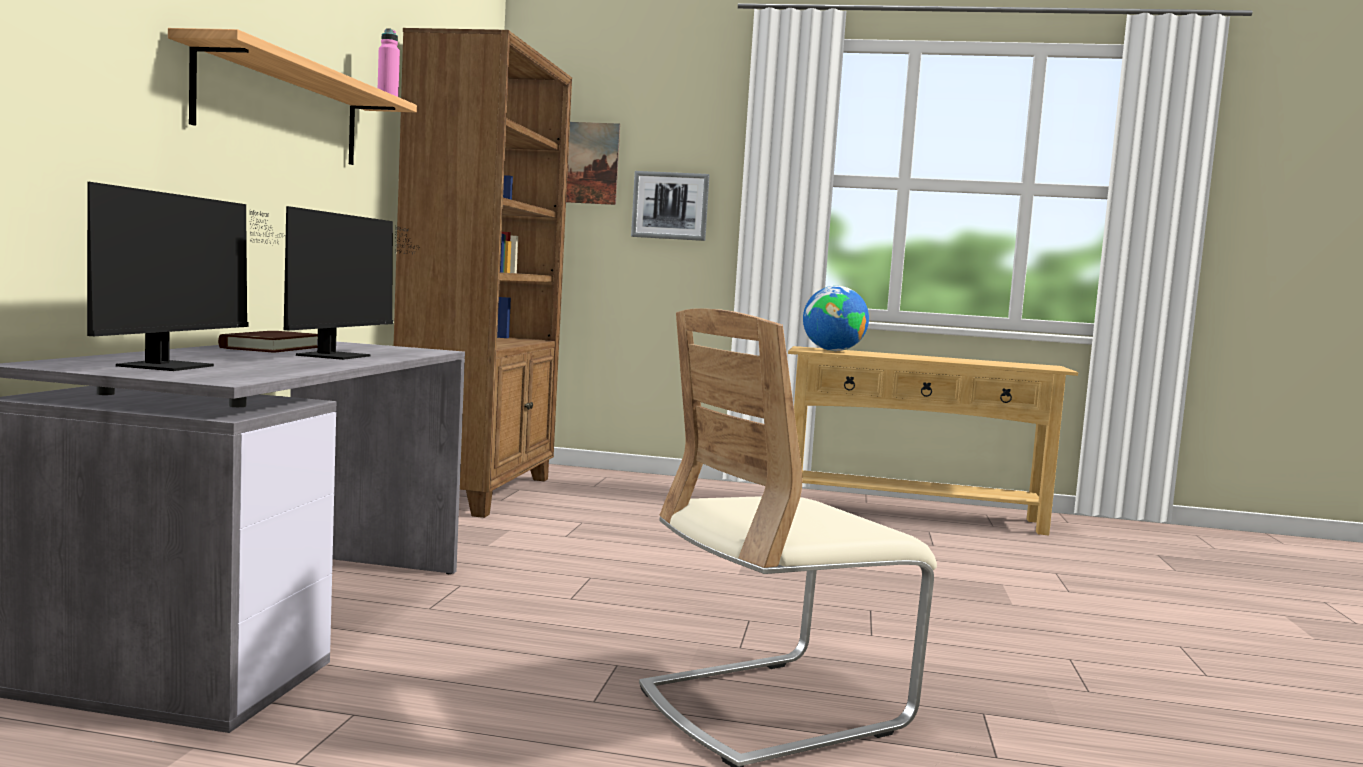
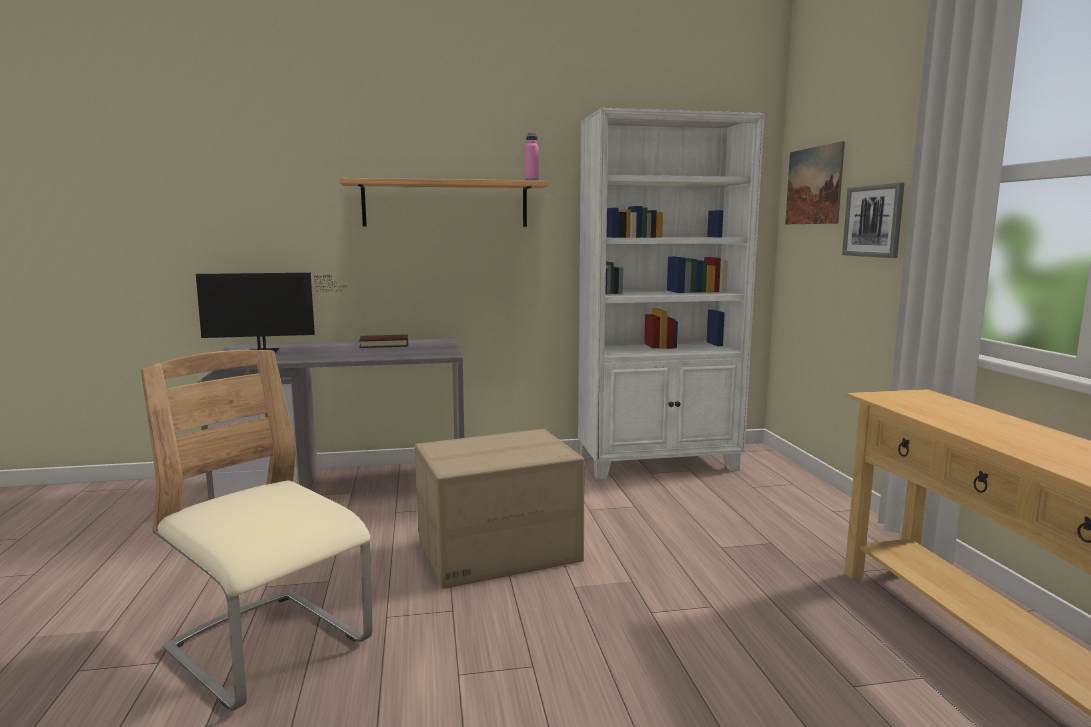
camera: 70 degrees right, 5 degrees up
monitor [284,206,420,360] -> none
brown bookcase [394,28,572,518] -> white bookcase [578,108,764,480]
globe [803,286,869,351] -> none
none -> cardboard box [415,429,584,589]

